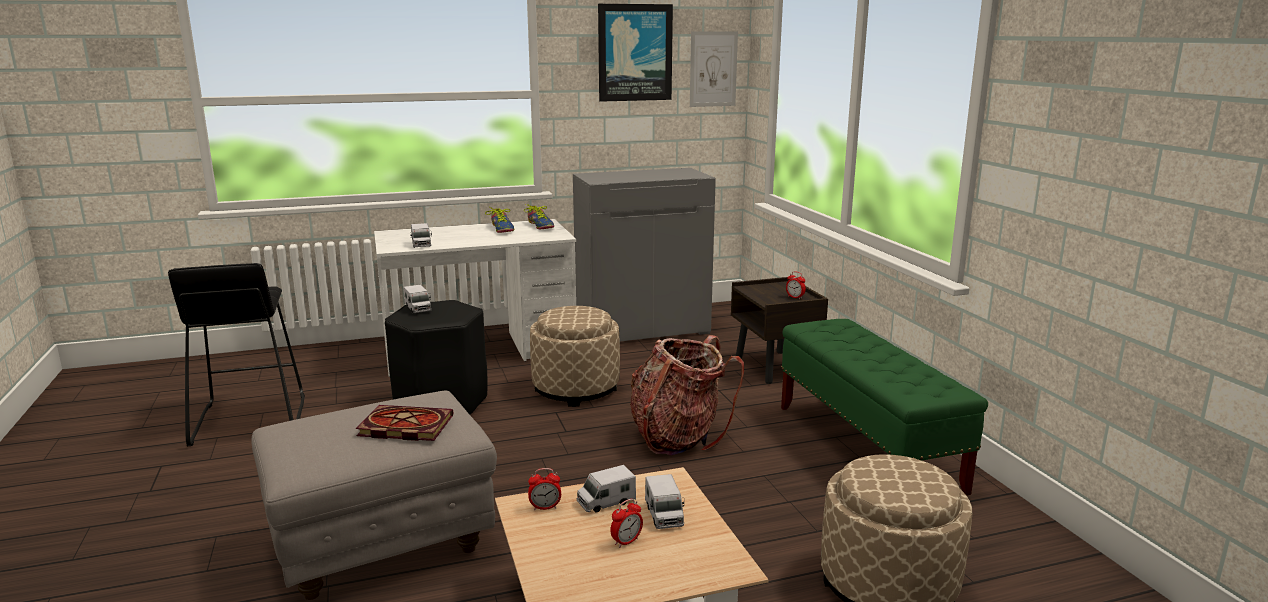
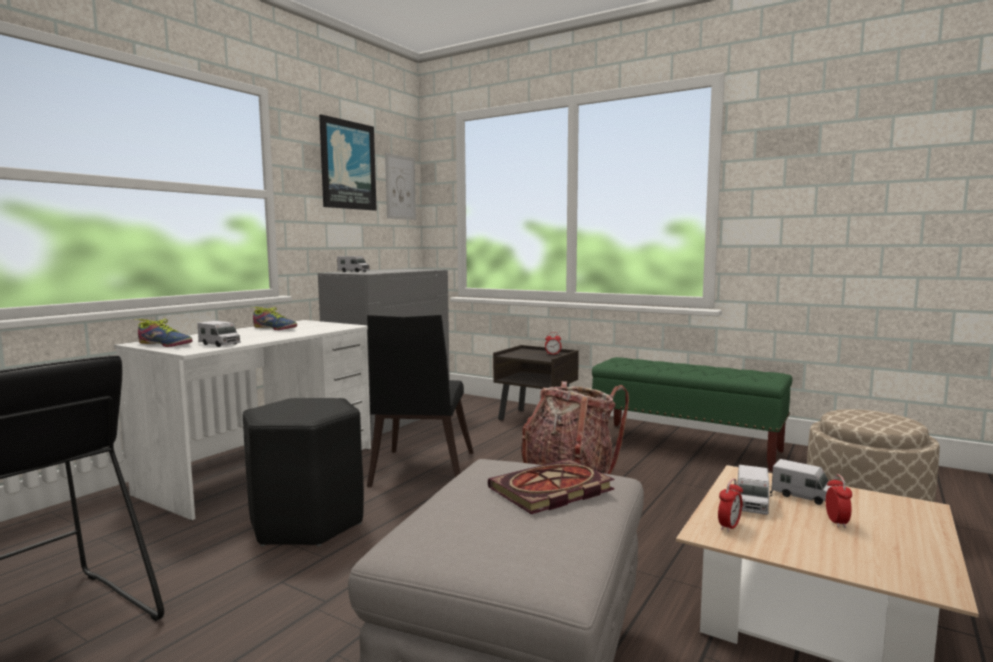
camera: 40 degrees left, 10 degrees down
toy truck [404,285,432,313] -> toy truck moved to [337,256,370,272]
shoe [524,204,554,229] -> shoe moved to [135,319,193,347]
beige ottoman [530,306,620,407] -> black chair [367,315,474,487]

